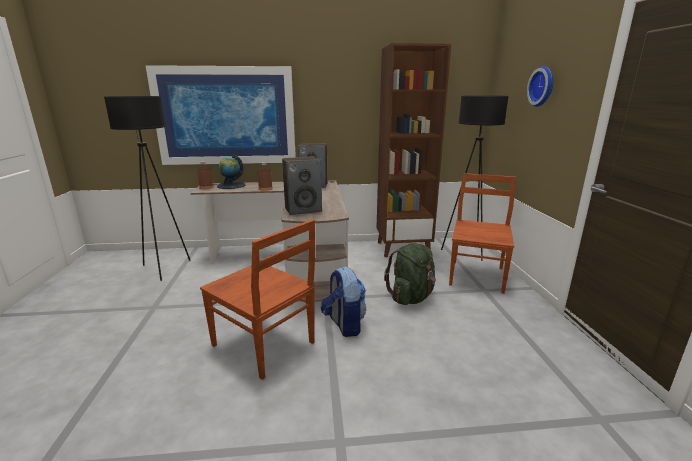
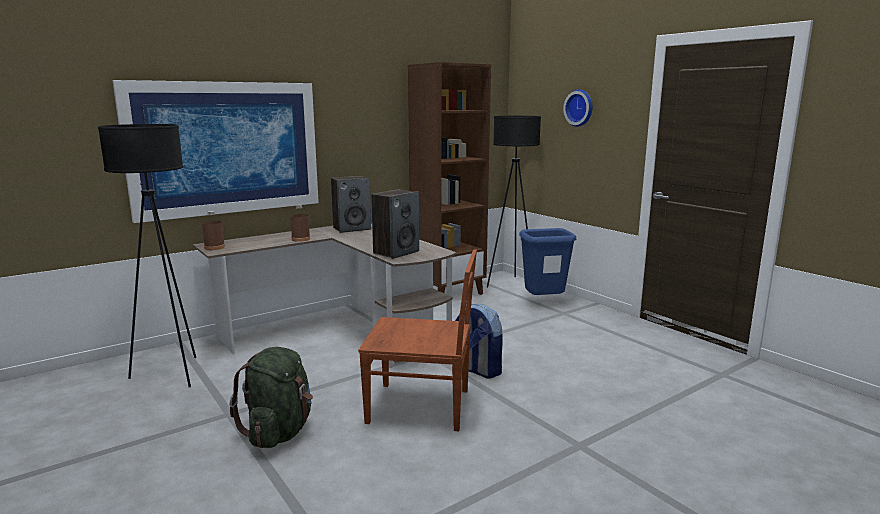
camera: 30 degrees left, 5 degrees down
globe [217,154,246,189] -> none
green backpack [384,243,436,305] -> green backpack moved to [230,347,313,448]
brown chair [449,173,516,294] -> blue trash can [519,228,576,295]

